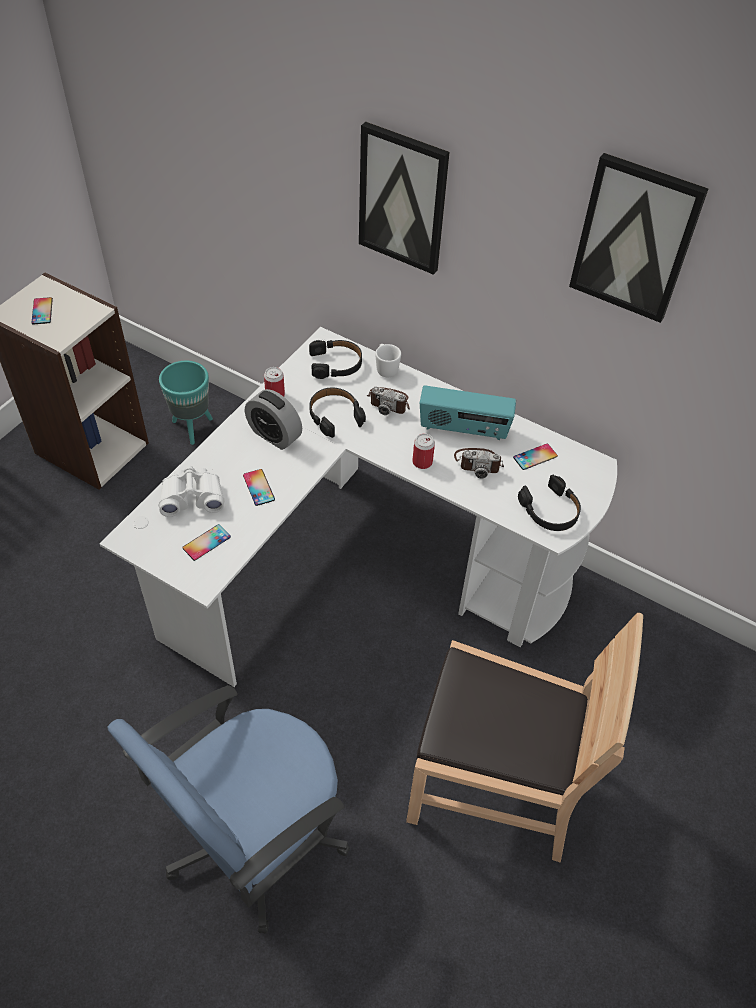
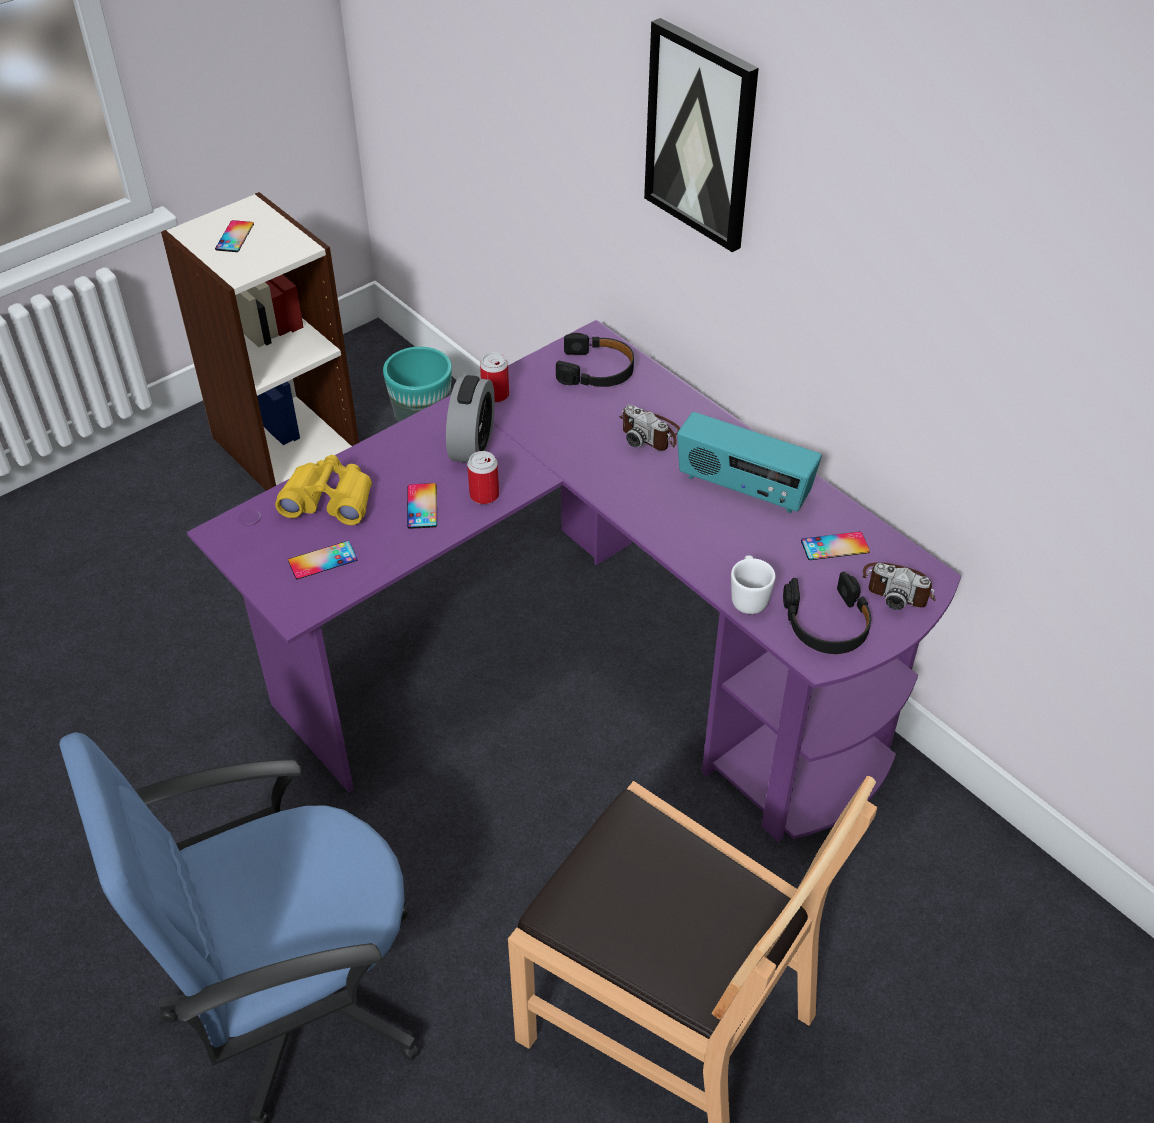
camera: 20 degrees right, 5 degrees down
white desk [99,327,617,687] -> purple desk [187,320,961,842]
white binoculars [159,466,225,517] -> yellow binoculars [275,455,372,525]
alarm clock [245,389,302,450] -> alarm clock turned 135 degrees counterclockwise [446,375,495,463]
black headphones [309,388,366,438] -> none
white mug [375,344,401,377] -> white mug moved to [731,555,776,614]
can [412,433,435,469] -> can moved to [467,451,499,504]
camera [454,448,504,478] -> camera moved to [862,562,935,610]
picture [569,153,708,323] -> none

